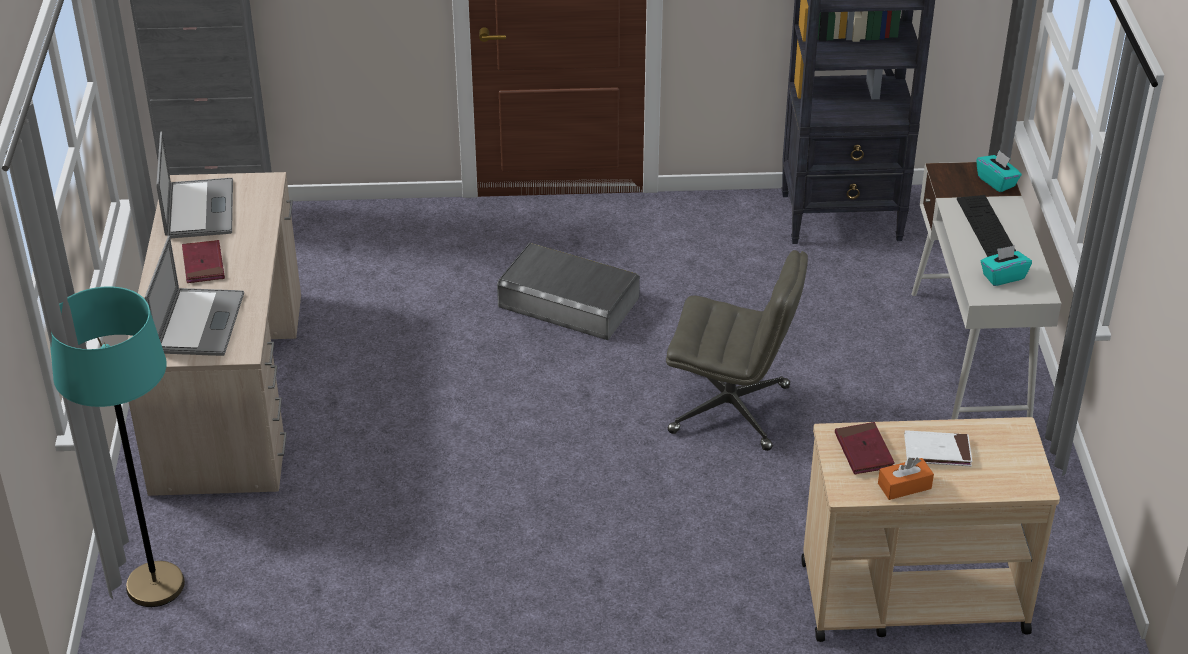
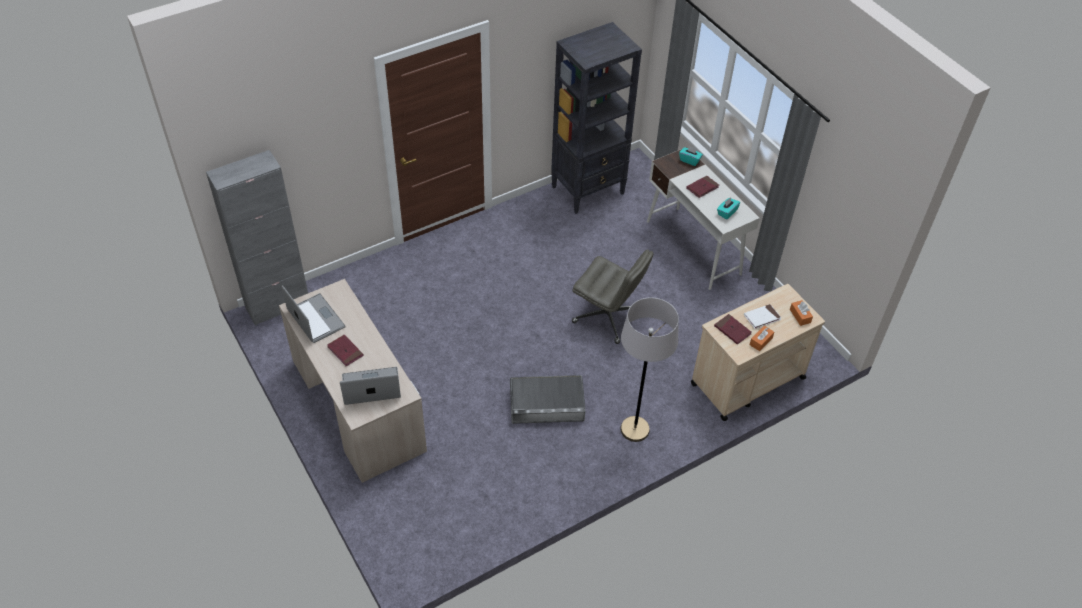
camera: 30 degrees left, 10 degrees up
turquoise floor lamp [50,286,185,607] -> none
laptop [144,236,244,356] -> laptop turned 75 degrees counterclockwise [340,367,401,405]
grey storage box [497,243,640,340] -> grey storage box moved to [510,375,585,424]
grey office chair [666,250,808,451] -> grey office chair turned 45 degrees clockwise [572,249,654,344]
keyboard [957,195,1016,257] -> red book [686,176,719,198]
none -> grey floor lamp [620,297,679,442]
none -> orange tissue box [790,300,813,326]

